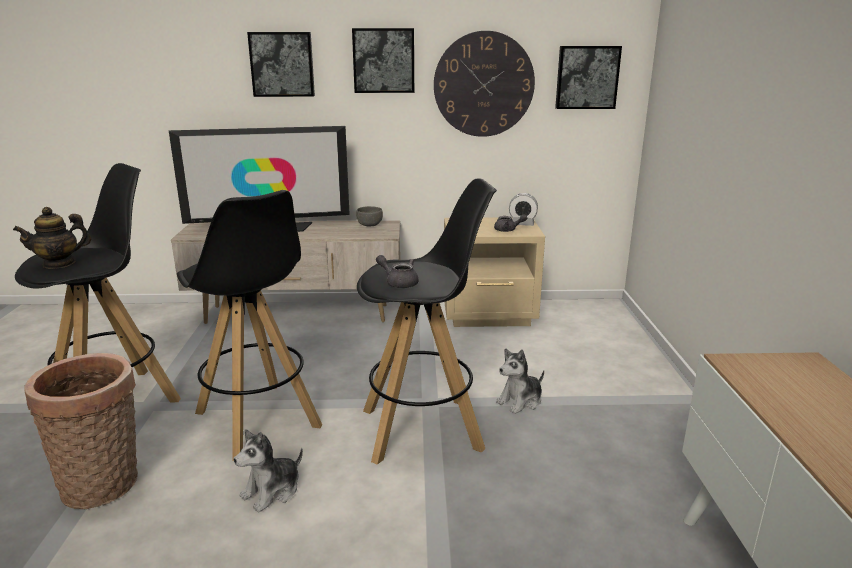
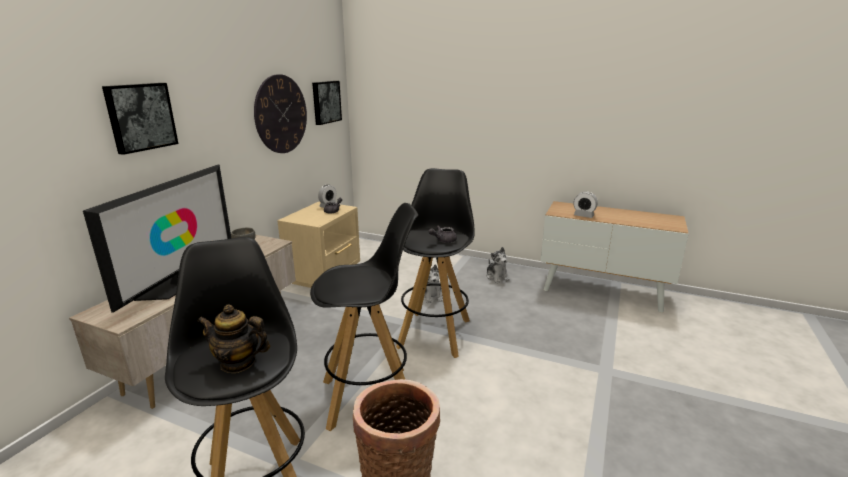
camera: 65 degrees left, 0 degrees up
teapot [13,207,91,269] -> teapot turned 105 degrees clockwise [198,304,270,373]
plush toy [233,429,303,512] -> plush toy moved to [486,247,510,283]
picture [352,28,414,93] -> none
none -> alarm clock [573,191,598,218]

